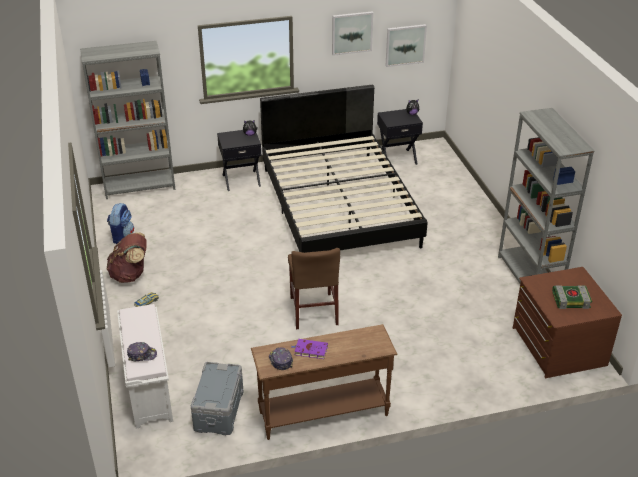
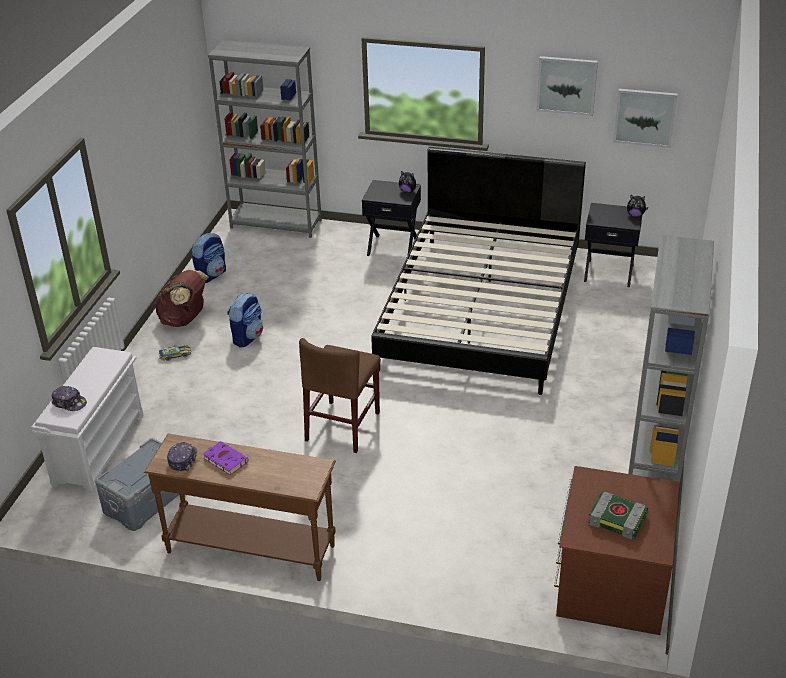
camera: 30 degrees right, 0 degrees up
none -> backpack [227,293,263,348]

